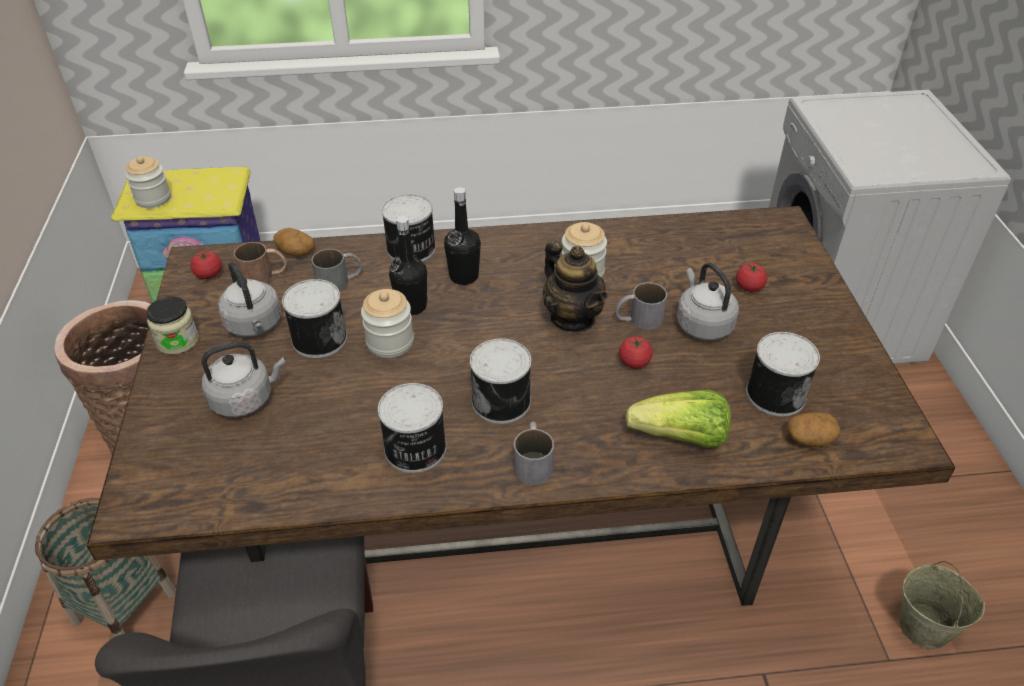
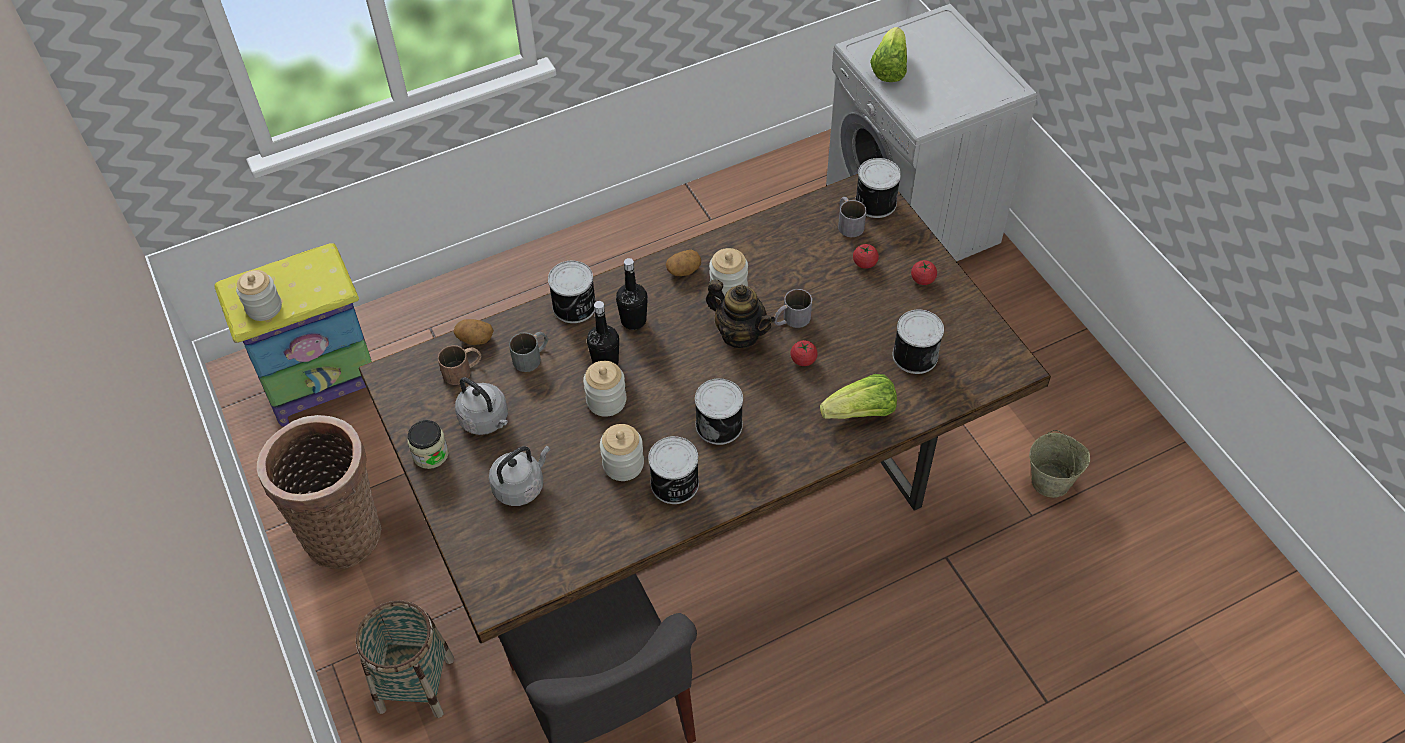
camera: 20 degrees left, 10 degrees up
tomato [190,251,222,279] -> tomato moved to [911,260,937,285]
can [282,279,347,358] -> can moved to [855,158,901,218]
grey mug [514,421,554,485] -> grey mug moved to [838,197,867,237]
grey kettle [677,263,739,340] -> none
potato [787,413,840,448] -> potato moved to [666,250,701,276]
none -> jar [600,424,644,481]
none -> lettuce [870,27,907,82]

